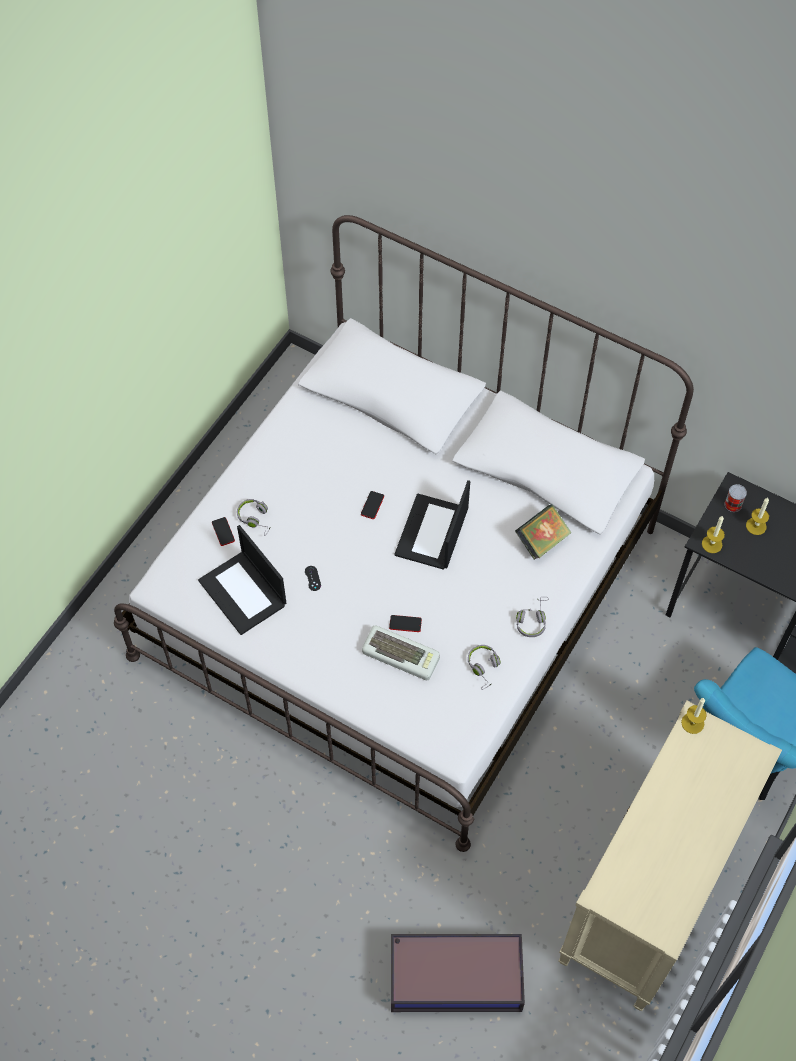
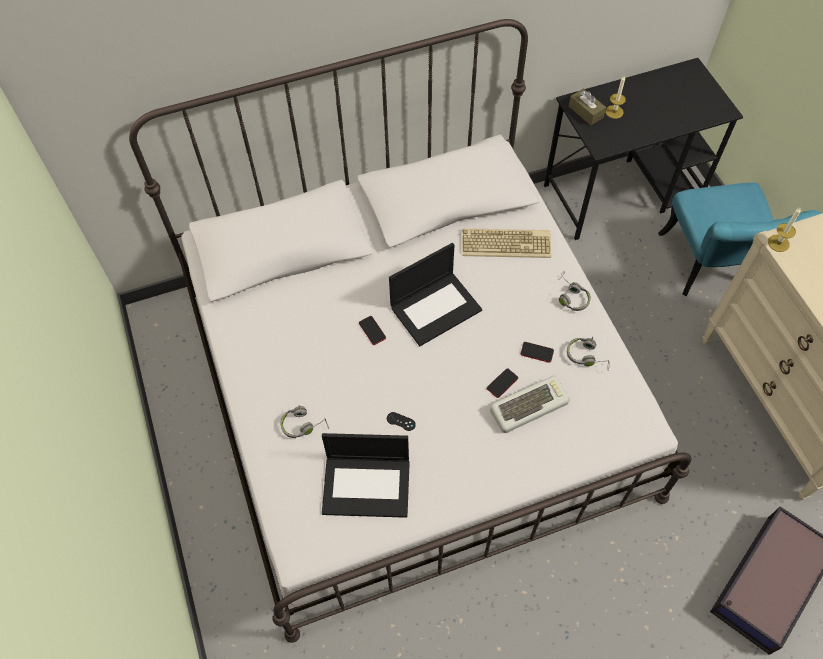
camera: 50 degrees left, 0 degrees up
phone [212,517,235,546] -> phone moved to [521,342,554,363]
laptop [395,480,470,570] -> laptop turned 90 degrees counterclockwise [389,243,482,346]
book [515,504,572,560] -> keyboard [462,228,551,258]
candle [702,516,725,553] -> none
can [724,484,747,512] -> brown tissue box [569,88,606,125]

